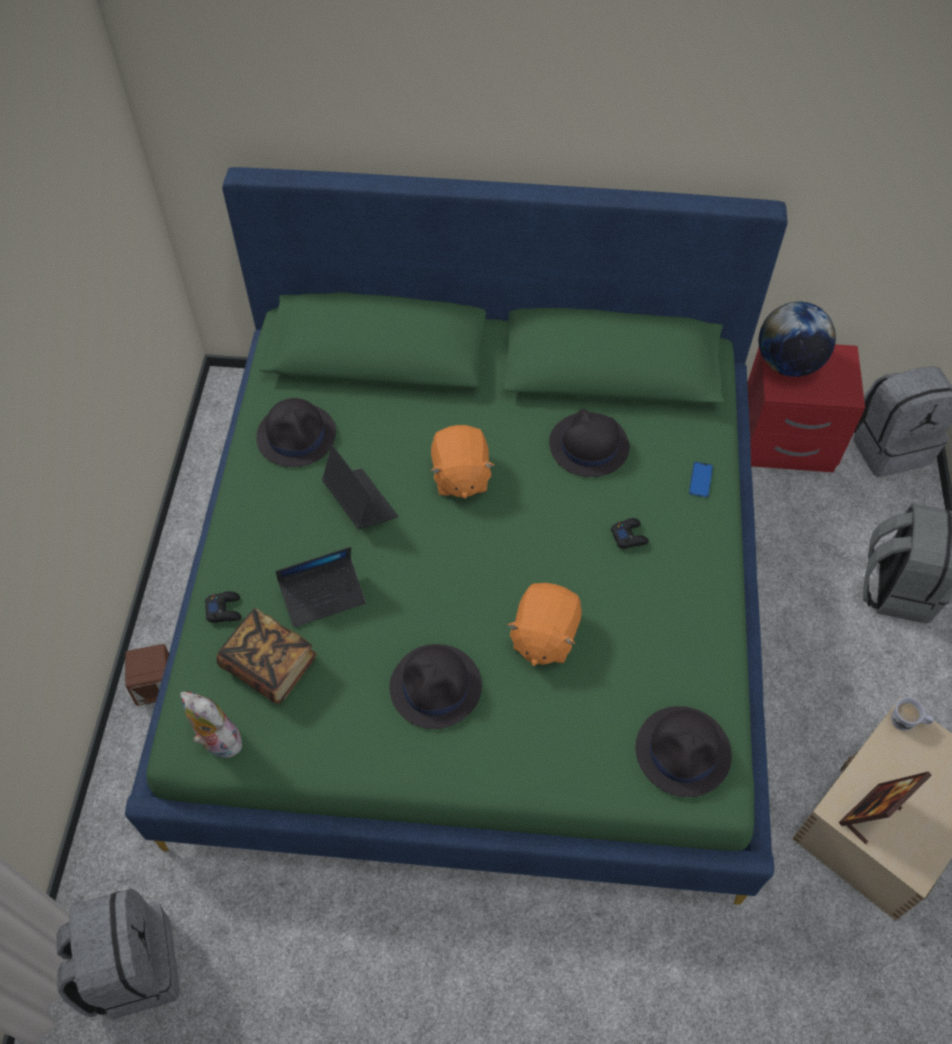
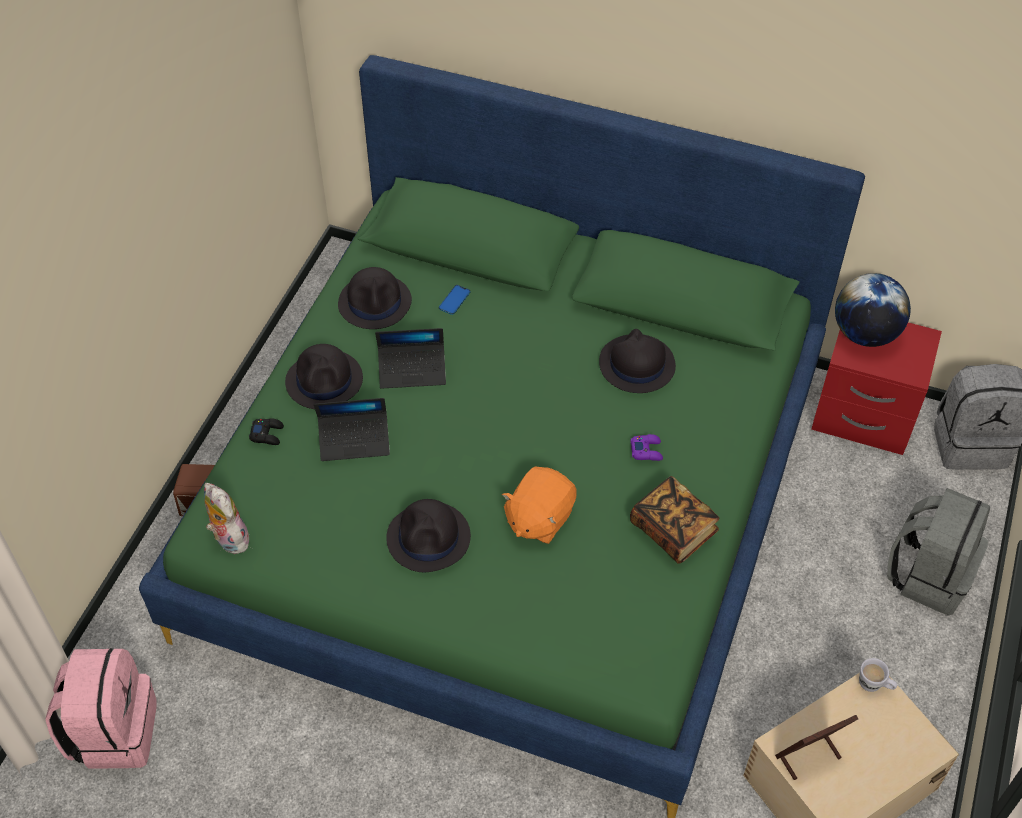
camera: 15 degrees right, 5 degrees down
grey backpack [57,889,179,1019] -> pink backpack [45,648,156,769]
book [216,608,317,704] -> book moved to [630,476,719,564]
laptop [322,445,398,529] -> laptop turned 105 degrees clockwise [375,328,446,389]
orange plush toy [430,425,495,499] -> none
black game controller [611,518,649,549] -> purple game controller [631,434,663,461]
black hat [636,706,732,797] -> black hat moved to [285,344,363,409]
phone [689,462,713,498] -> phone moved to [439,285,470,315]

